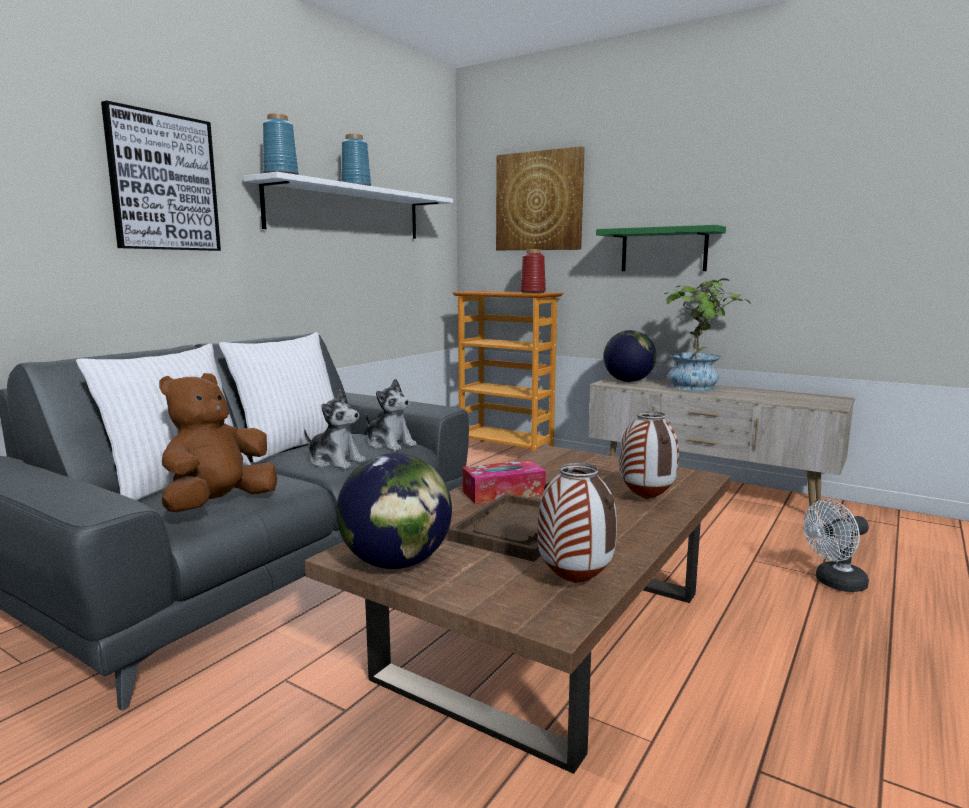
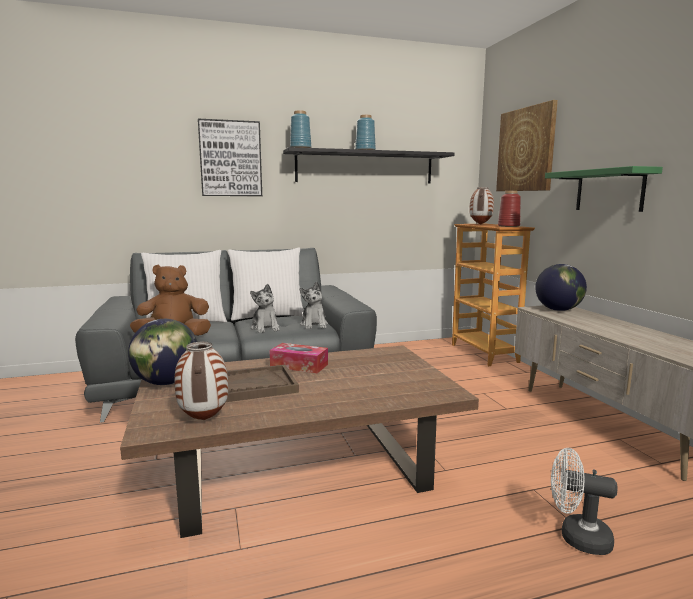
camera: 40 degrees right, 0 degrees up
white shelf [243,172,453,239] -> black shelf [283,147,455,184]
vase [619,411,679,499] -> vase moved to [469,187,494,225]
potted plant [664,278,751,391] -> none

